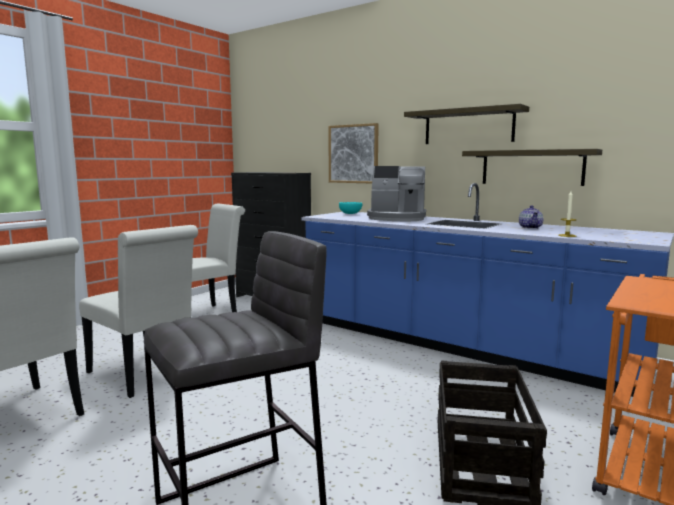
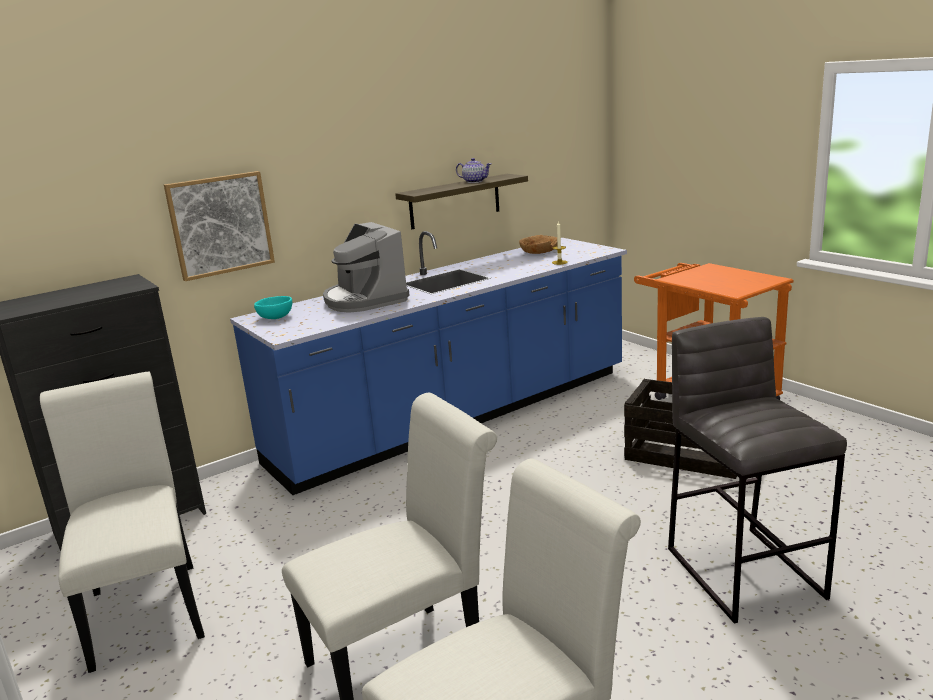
camera: 70 degrees left, 10 degrees up
coffee machine [367,166,426,221] -> coffee machine turned 120 degrees clockwise [323,222,410,313]
shelf [404,104,529,144] -> none
teapot [519,205,543,229] -> teapot moved to [456,158,491,183]
none -> brown bowl [519,235,558,254]

